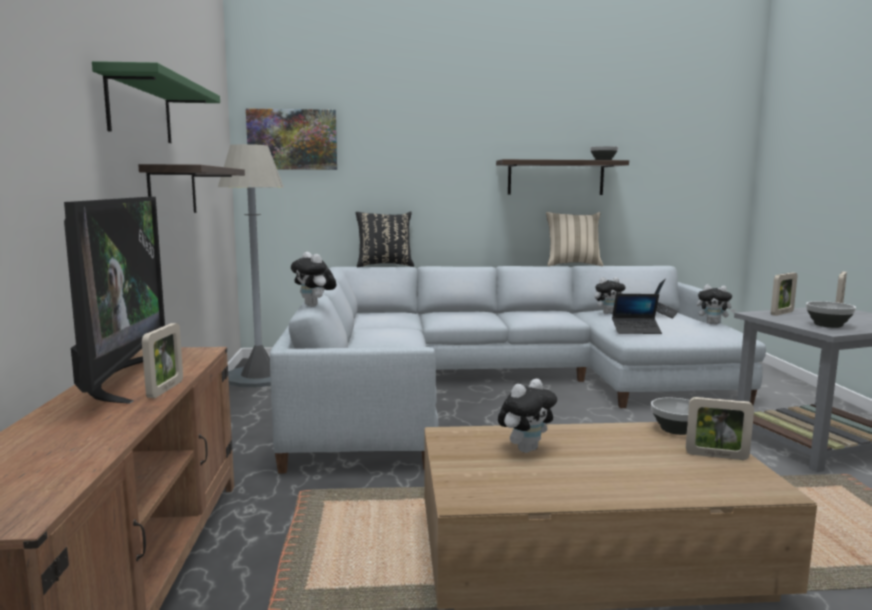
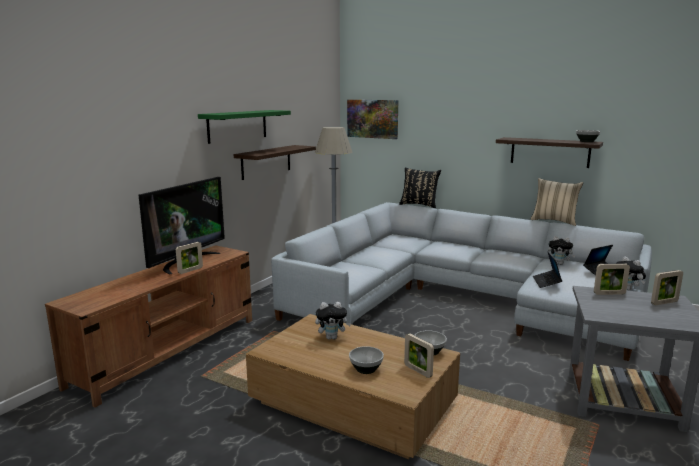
camera: 35 degrees right, 5 degrees up
plush toy [291,252,337,307] -> none
laptop [612,294,662,334] -> laptop turned 60 degrees clockwise [533,252,562,288]
bowl [806,301,856,328] -> bowl moved to [349,346,384,374]

